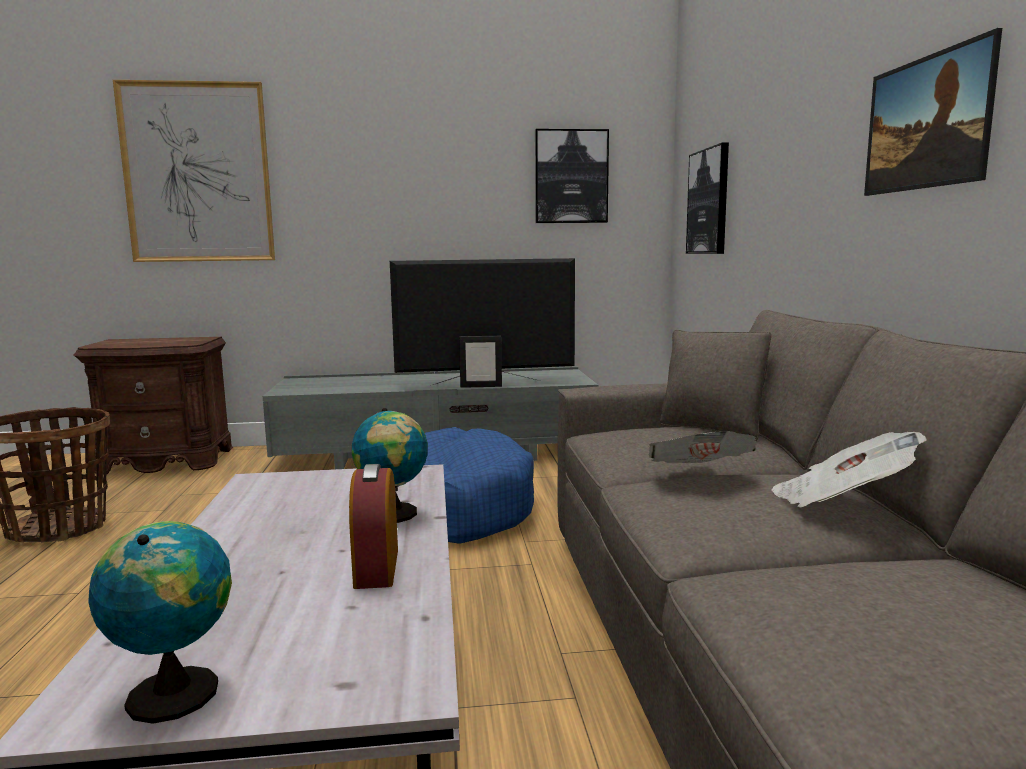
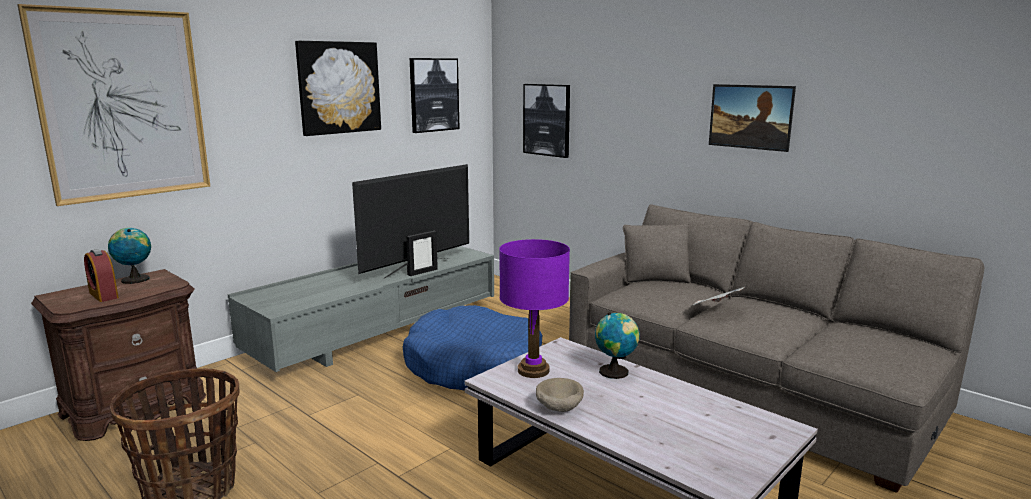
camera: 40 degrees left, 5 degrees up
globe [88,521,232,724] -> globe moved to [108,228,151,284]
alarm clock [349,464,398,589] -> alarm clock moved to [84,249,119,302]
newspaper [772,432,927,507] -> none
none -> picture [295,41,381,136]
none -> purple table lamp [499,239,570,378]
none -> beige bowl [536,378,584,412]

